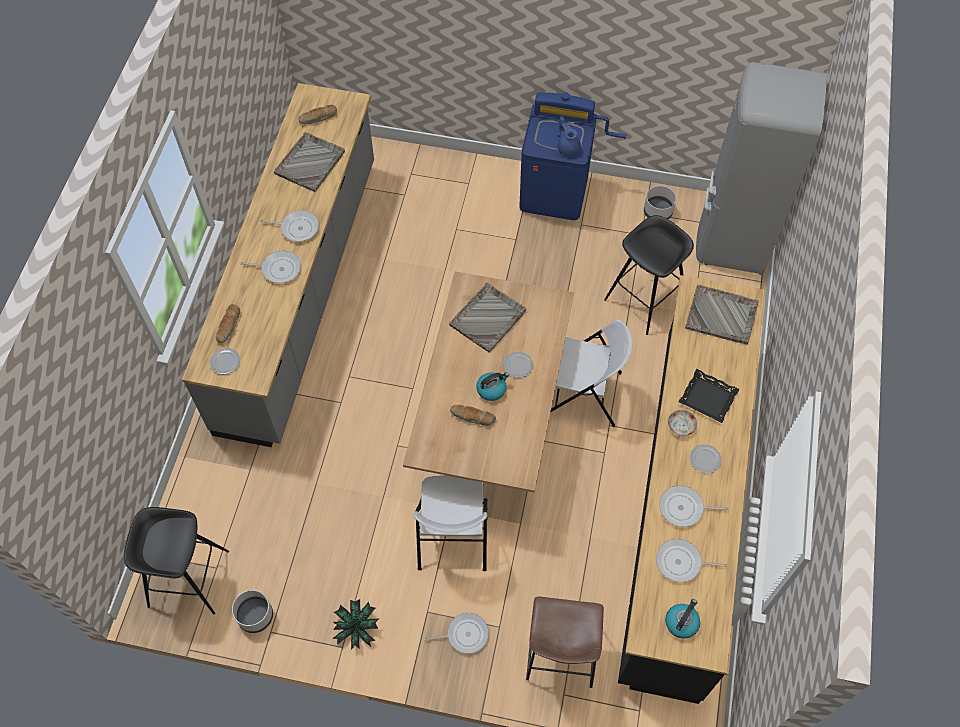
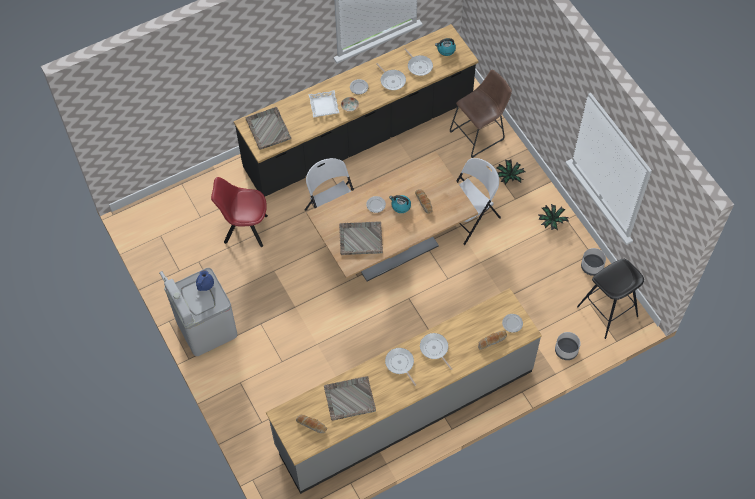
camera: 130 degrees left, 0 degrees up
frying pan [425,613,489,654] -> potted plant [496,160,525,185]
blue washing machine [519,92,626,220] -> grey washing machine [159,268,237,356]
black stool [604,215,694,335] -> red chair [211,177,268,247]
grey planter [644,186,676,220] -> grey planter moved to [555,332,581,360]
black tray [679,369,739,423] -> white tray [309,90,339,117]
grey fridge [696,62,826,275] -> none

